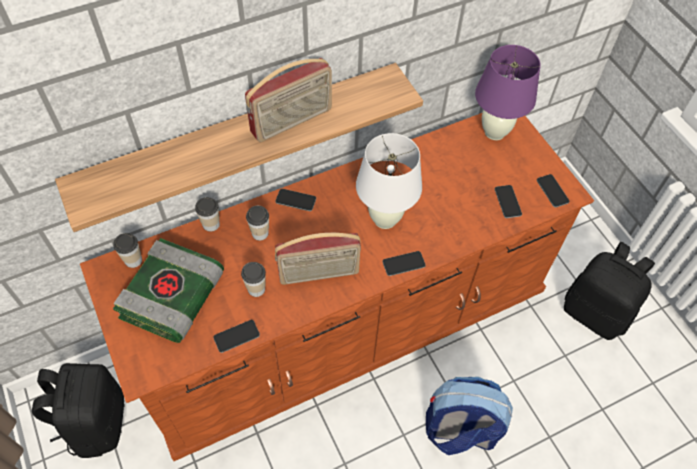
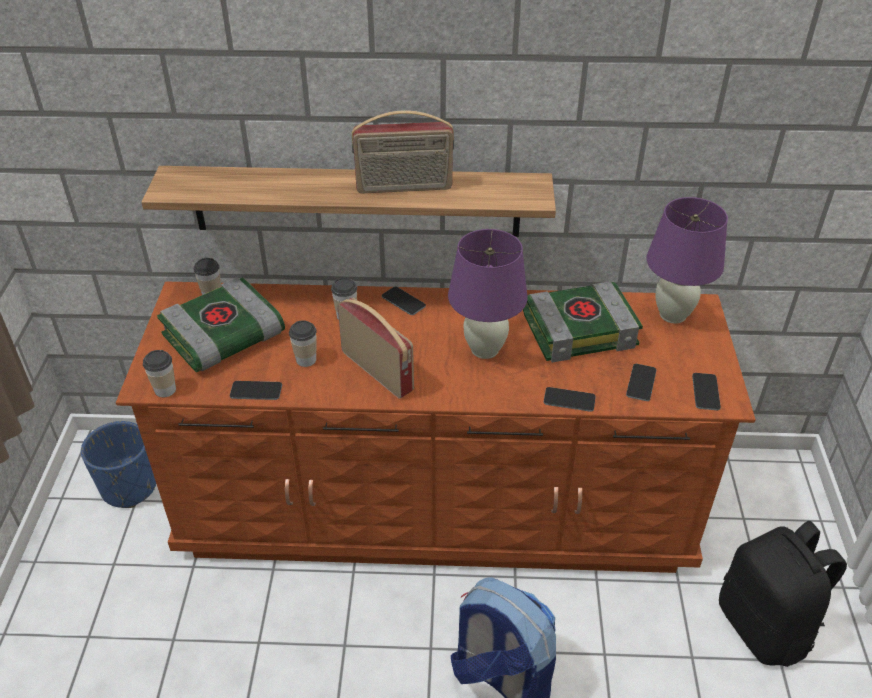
camera: 30 degrees right, 15 degrees down
black backpack [32,363,125,458] -> blue planter [81,421,156,508]
cup [195,197,220,232] -> cup moved to [143,350,176,397]
radio [275,233,361,285] -> radio turned 150 degrees counterclockwise [338,298,414,399]
white table lamp [356,133,422,229] -> purple table lamp [448,229,527,359]
phone [383,251,426,276] -> phone moved to [544,387,596,412]
none -> book [523,282,643,363]

